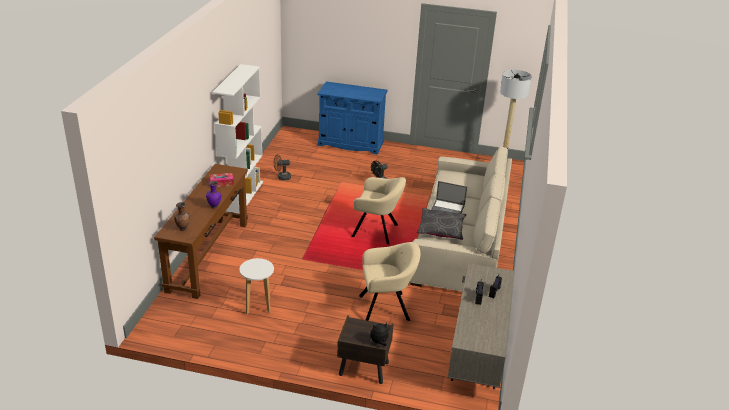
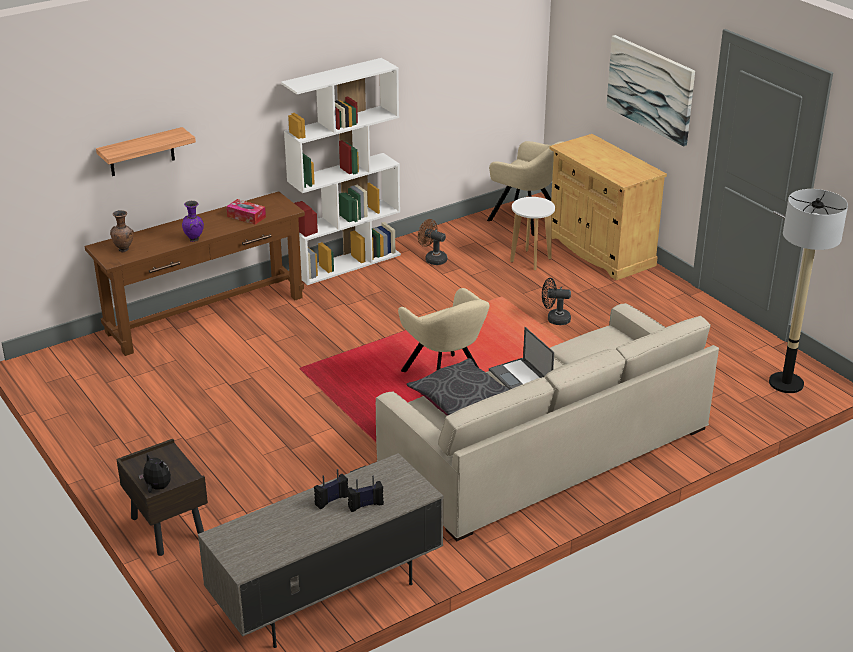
camera: 45 degrees right, 0 degrees up
white stool [240,258,274,314] -> white stool moved to [510,197,555,270]
blue cabinet [317,82,388,155] -> beige cabinet [550,134,667,280]
beige armchair [359,242,420,321] -> beige armchair moved to [487,141,563,236]
none -> shelf [96,127,196,176]
none -> picture [606,35,695,147]

